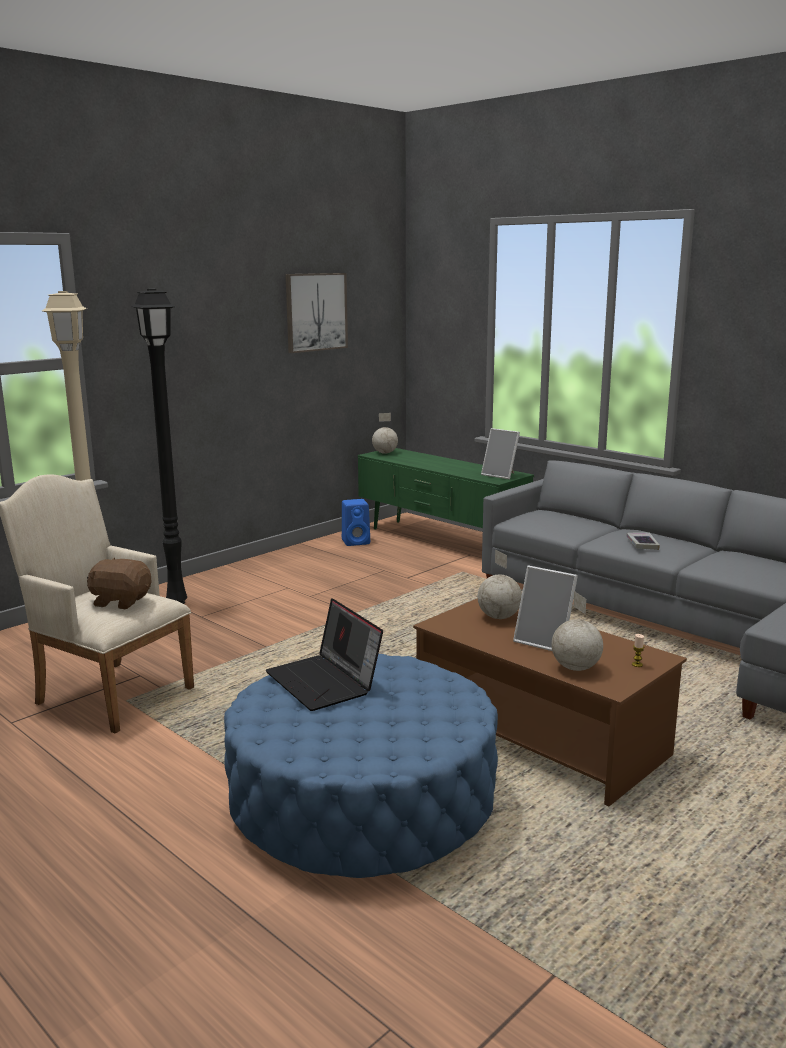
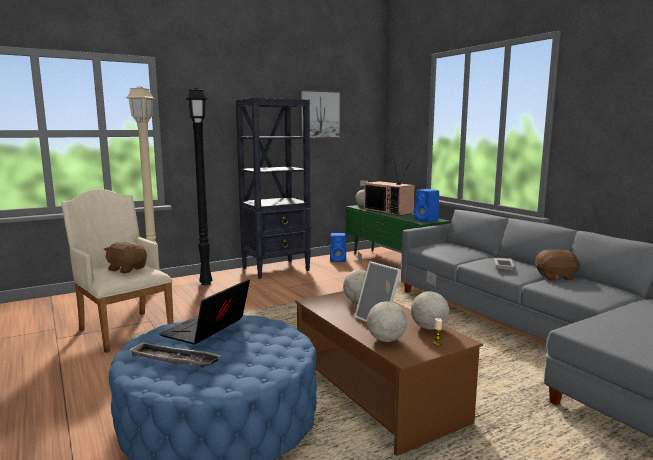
camera: 15 degrees right, 5 degrees down
laptop [266,598,383,711] -> laptop turned 45 degrees clockwise [159,279,250,345]
picture frame [481,428,520,479] -> blue speaker [414,189,439,222]
none -> tray [128,342,221,367]
none -> black bookcase [236,98,311,279]
none -> television [364,156,415,216]
none -> globe [411,270,449,330]
none -> brown plush toy [535,249,580,281]

